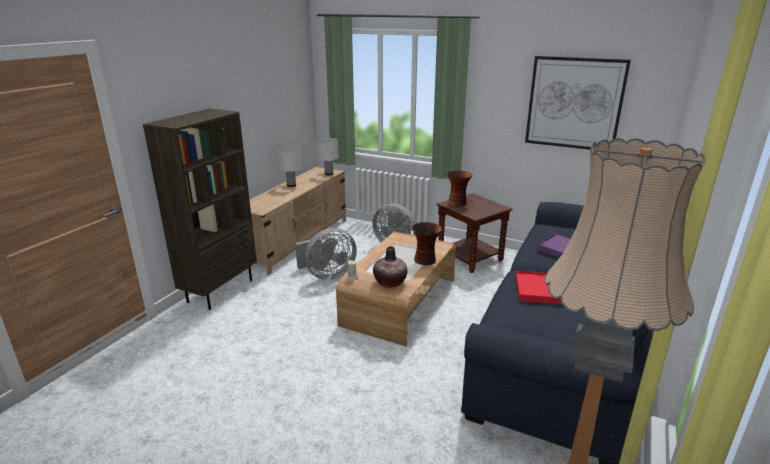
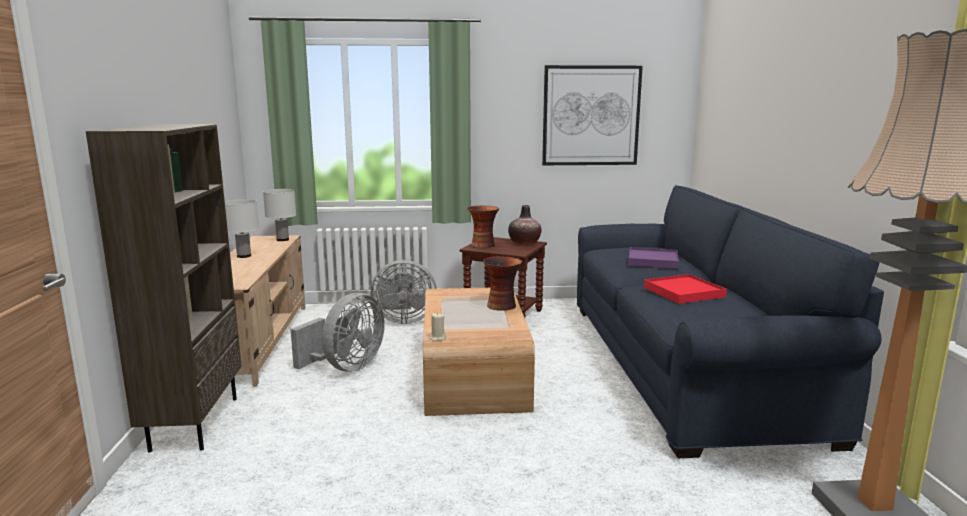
camera: 30 degrees left, 10 degrees down
vase [373,247,407,288] -> vase moved to [508,205,541,245]

